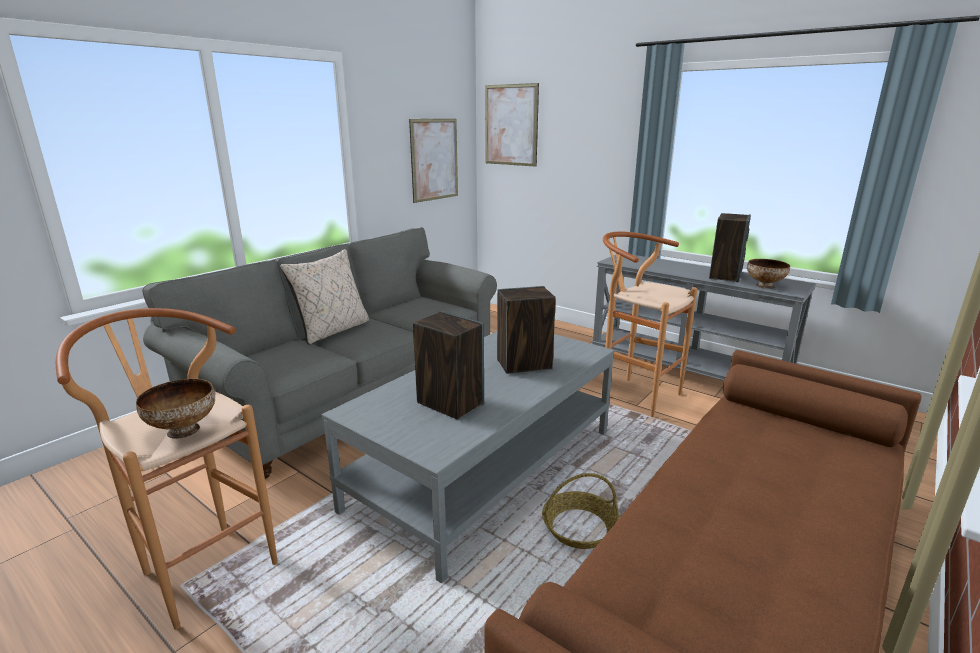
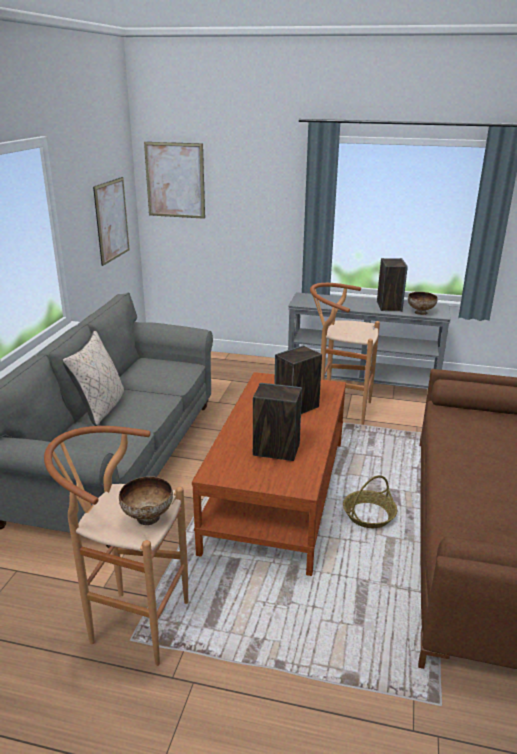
camera: 25 degrees left, 5 degrees up
grey coffee table [322,331,614,583] -> brown coffee table [192,372,346,576]

